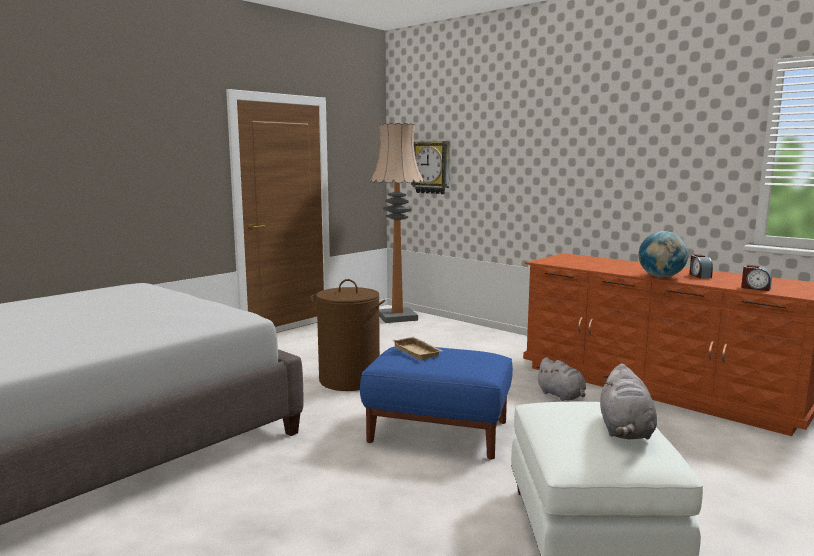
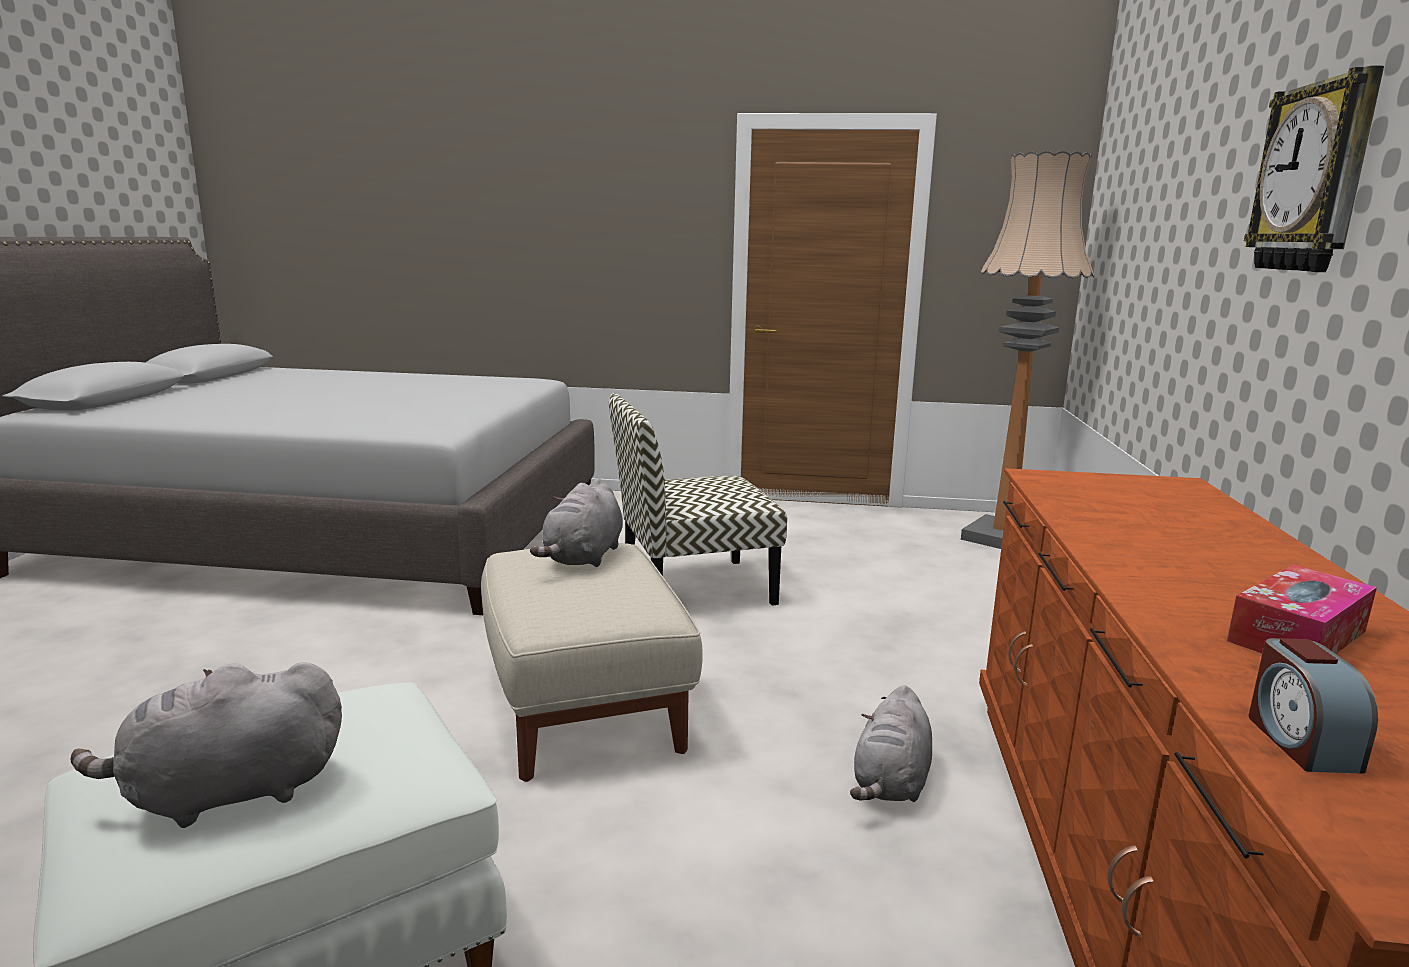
camera: 55 degrees right, 5 degrees up
brown laundry basket [311,279,385,391] -> chair [609,393,787,606]
blue ottoman [360,346,513,460] -> beige ottoman [481,543,703,782]
beige tray [392,337,442,361] -> grey plush toy [530,478,623,567]
wall clock [411,141,450,194] -> wall clock moved to [1244,65,1384,272]
globe [639,231,688,277] -> none
alarm clock [689,254,713,278] -> tissue box [1227,565,1377,654]

